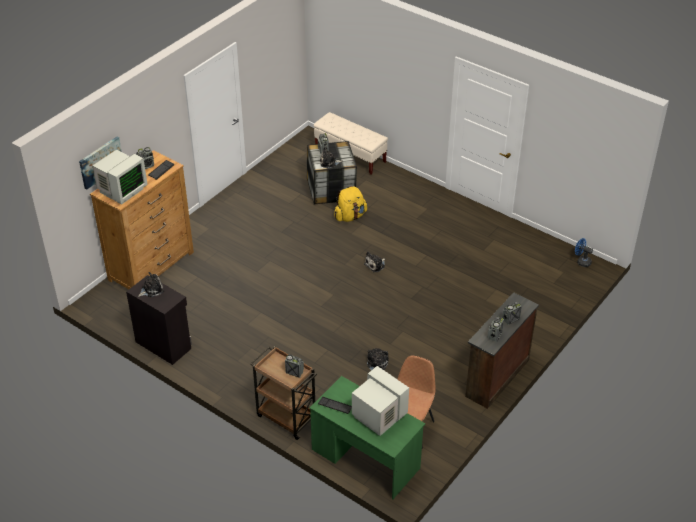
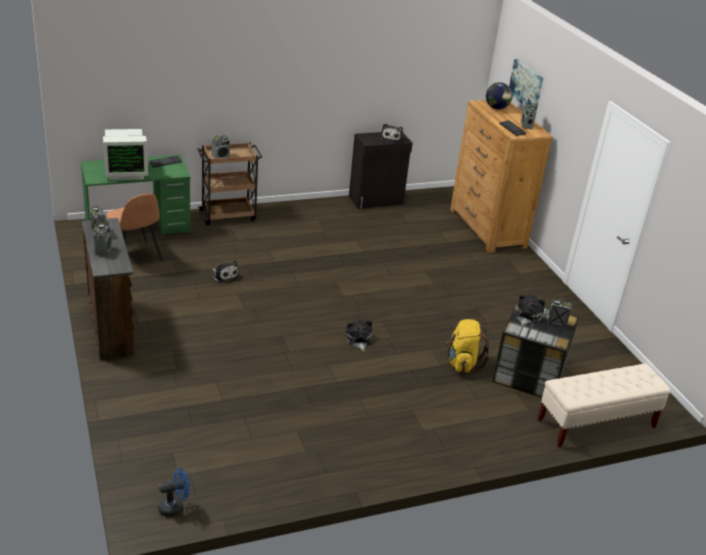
camera: 120 degrees right, 10 degrees down
monitor [92,150,148,204] -> globe [486,82,513,109]

